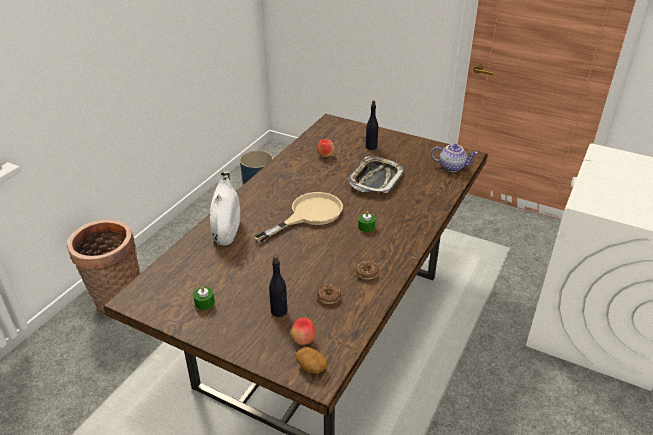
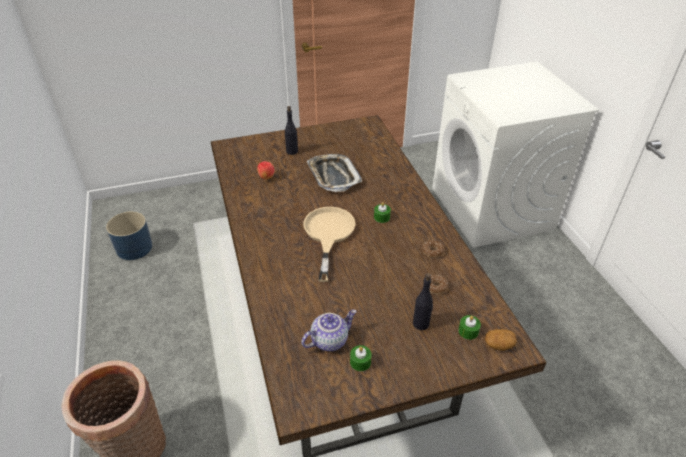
camera: 45 degrees left, 5 degrees up
white vase [210,171,240,245] -> none
apple [291,318,316,345] -> green candle [458,315,481,340]
teapot [431,144,478,172] -> teapot moved to [301,310,357,351]

